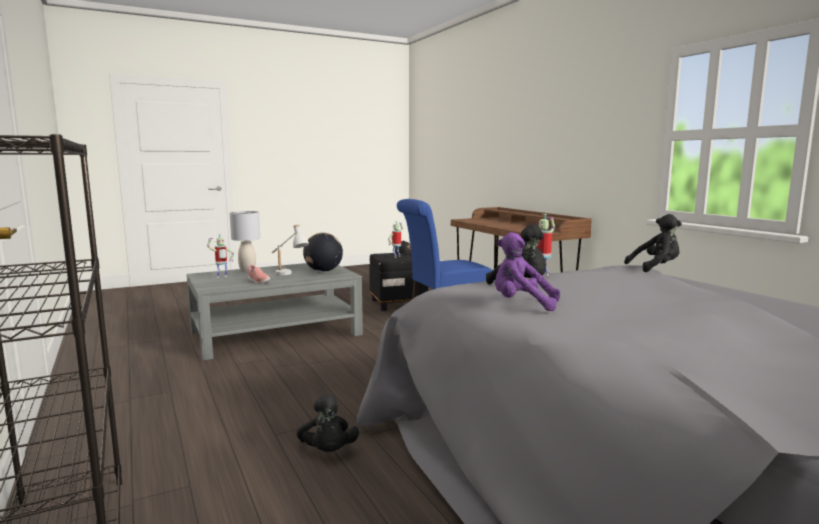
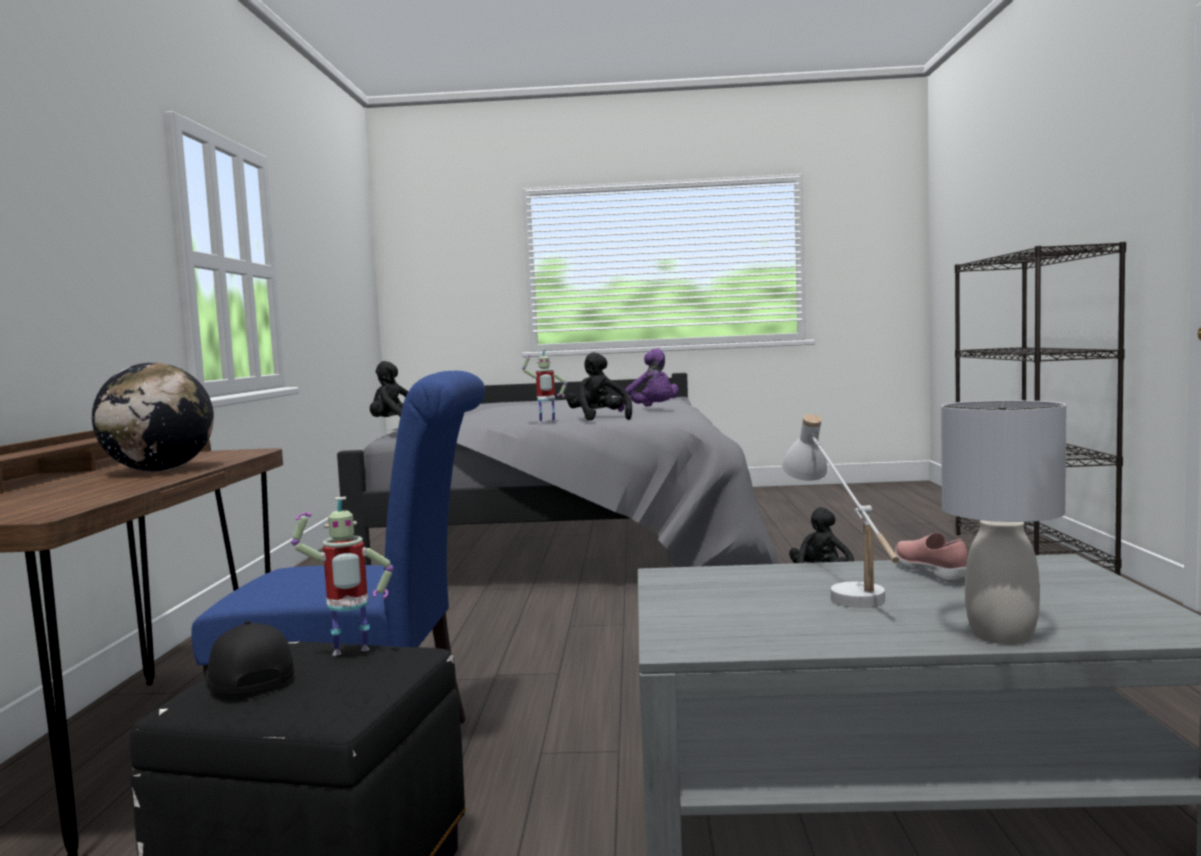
camera: 150 degrees left, 5 degrees down
toy robot [207,234,234,278] -> none
globe [303,233,343,272] -> globe moved to [92,363,214,472]

